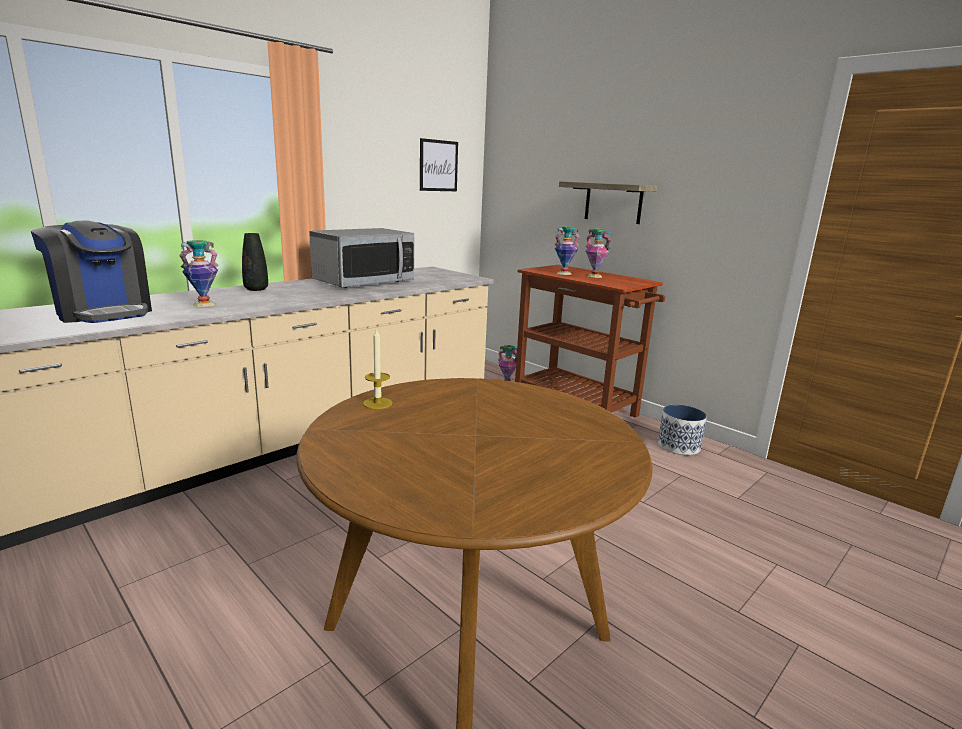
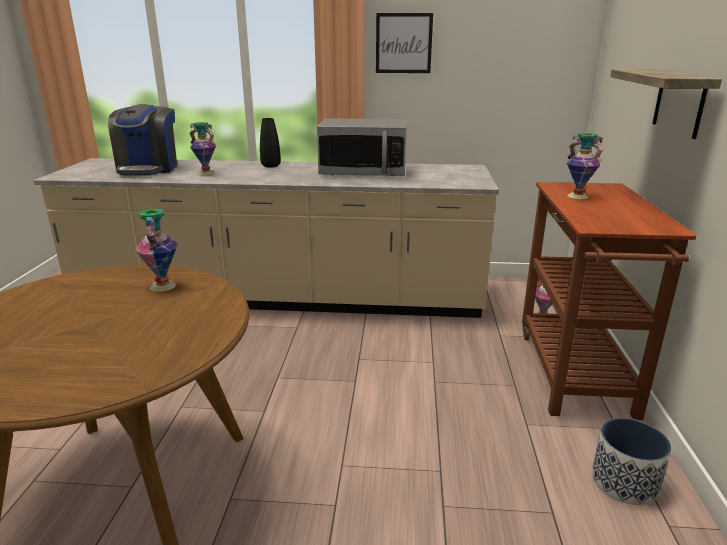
camera: 50 degrees right, 5 degrees up
candle [363,328,393,409] -> none
picture [420,138,458,191] -> picture moved to [376,13,433,73]
vase [585,229,611,278] -> vase moved to [135,209,178,292]

